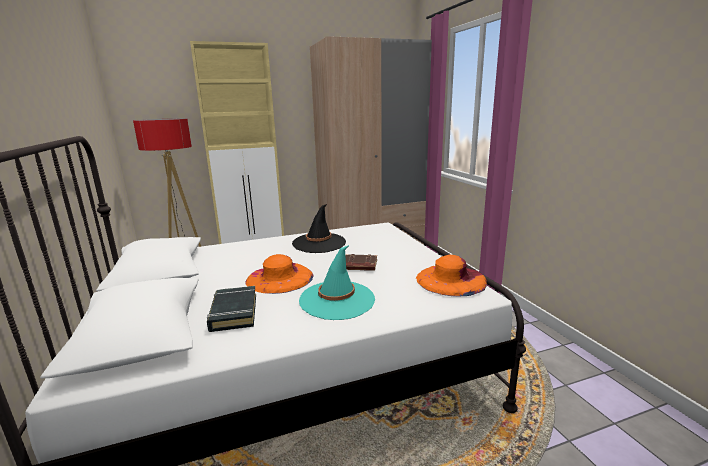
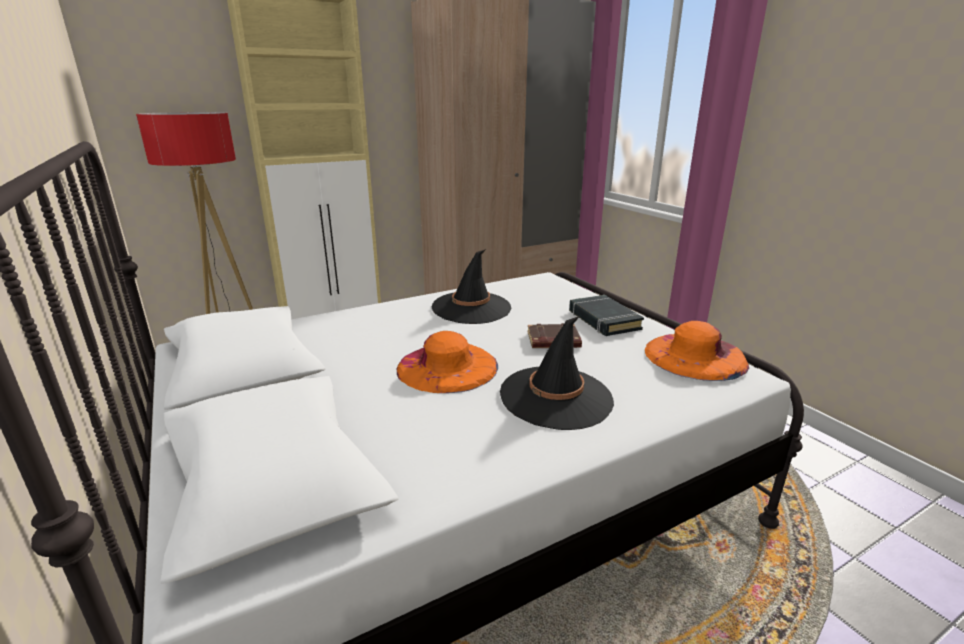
camera: 10 degrees left, 5 degrees up
black book [207,286,256,332] -> black book moved to [569,295,644,336]
turquoise hat [299,245,375,320] -> black hat [500,316,614,430]

